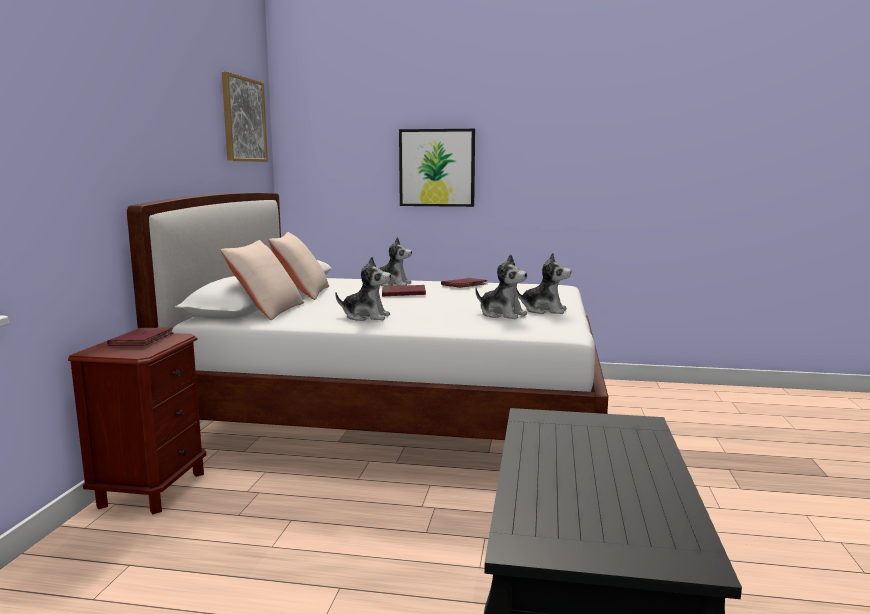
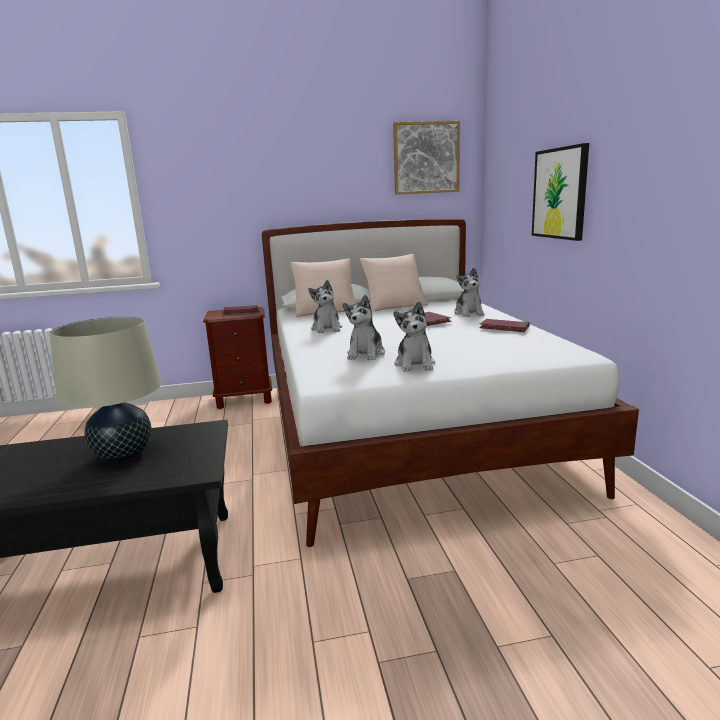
camera: 70 degrees right, 5 degrees up
none -> beige table lamp [50,317,162,462]

